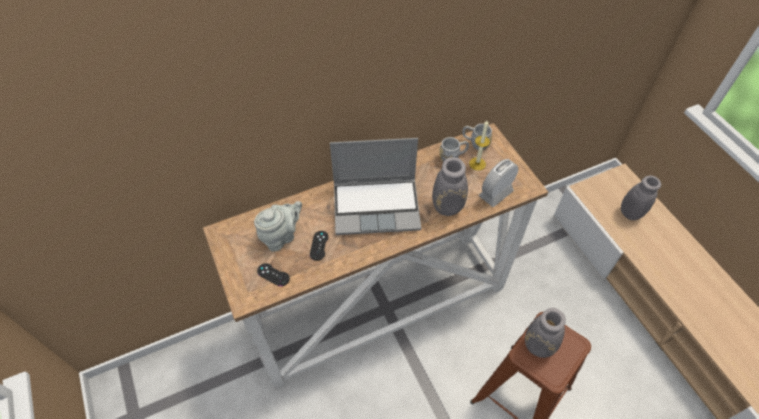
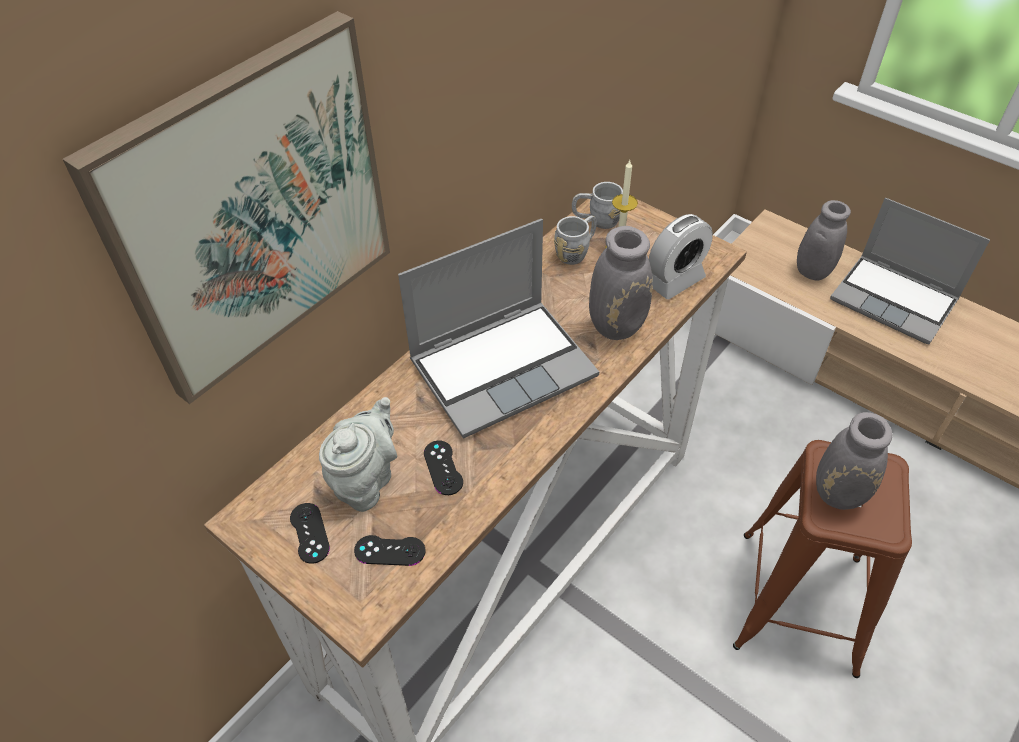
camera: 25 degrees left, 5 degrees down
alarm clock [479,159,518,207] -> alarm clock turned 150 degrees counterclockwise [649,214,713,299]
none -> picture [63,11,390,404]
none -> black game controller [290,503,330,564]
none -> laptop [830,198,990,345]

